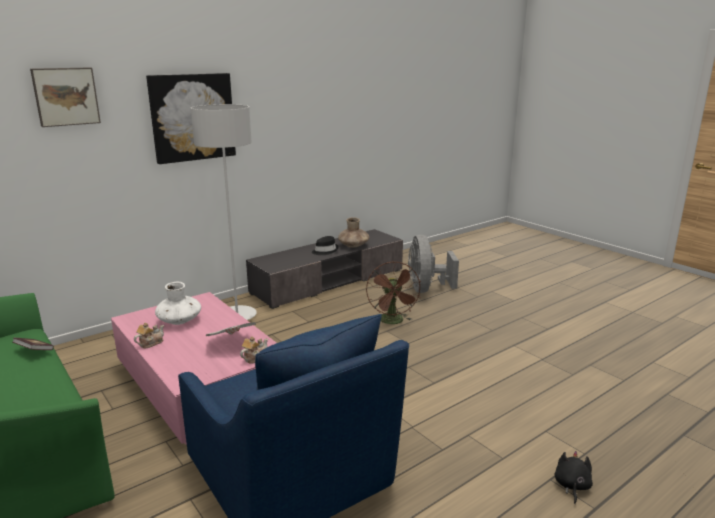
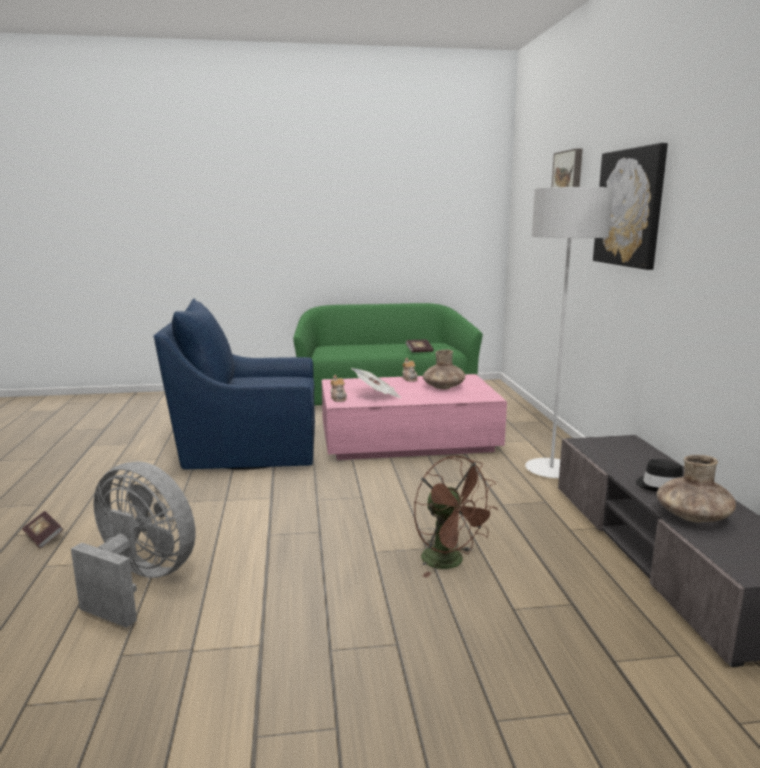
camera: 120 degrees right, 5 degrees down
white vase [155,282,201,325] -> brown vase [423,350,465,389]
brown fan [366,262,421,324] -> brown fan turned 150 degrees counterclockwise [414,456,498,577]
grey fan [408,235,459,293] -> grey fan moved to [71,461,195,628]
black plush toy [555,451,593,504] -> book [22,511,63,548]

